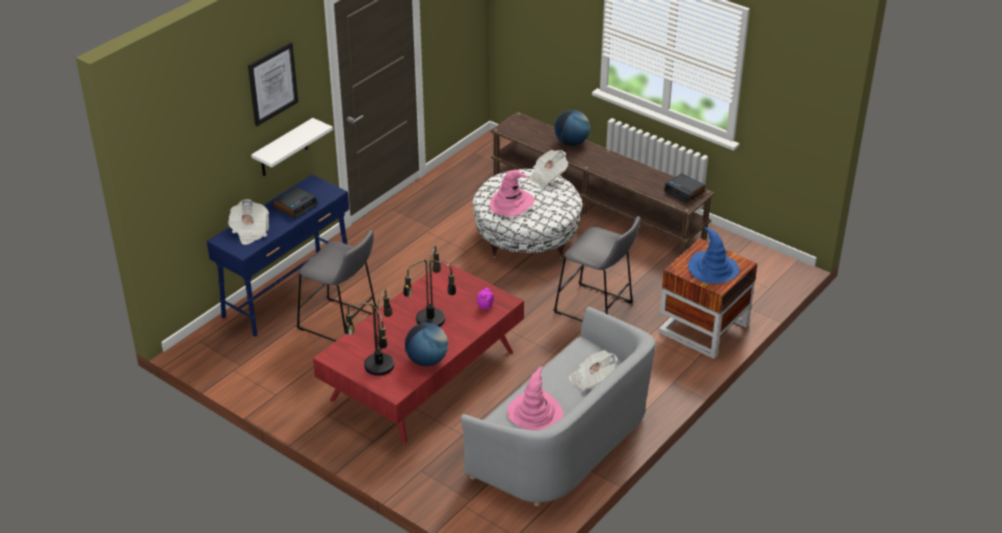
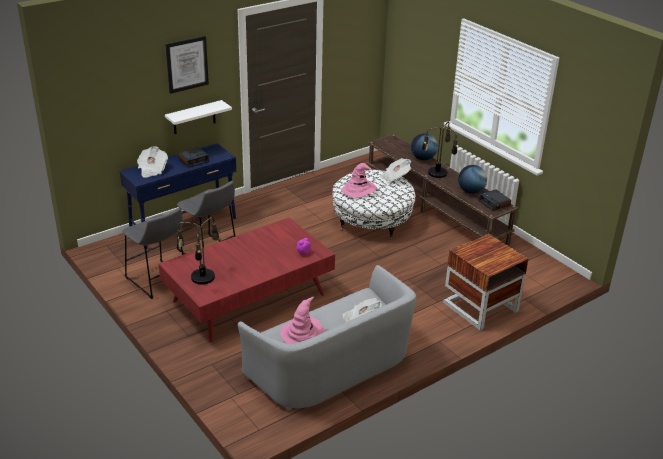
camera: 15 degrees right, 5 degrees down
table lamp [403,245,456,327] -> table lamp moved to [422,121,457,178]
globe [405,323,448,366] -> globe moved to [458,165,487,194]
grey stool [553,216,641,322] -> grey stool moved to [123,208,183,299]
blue hat [688,227,739,284] -> none

